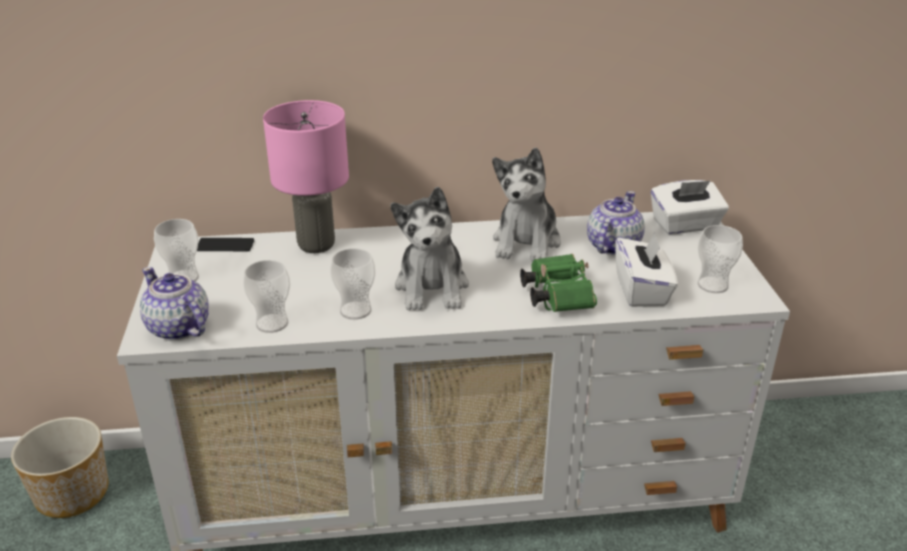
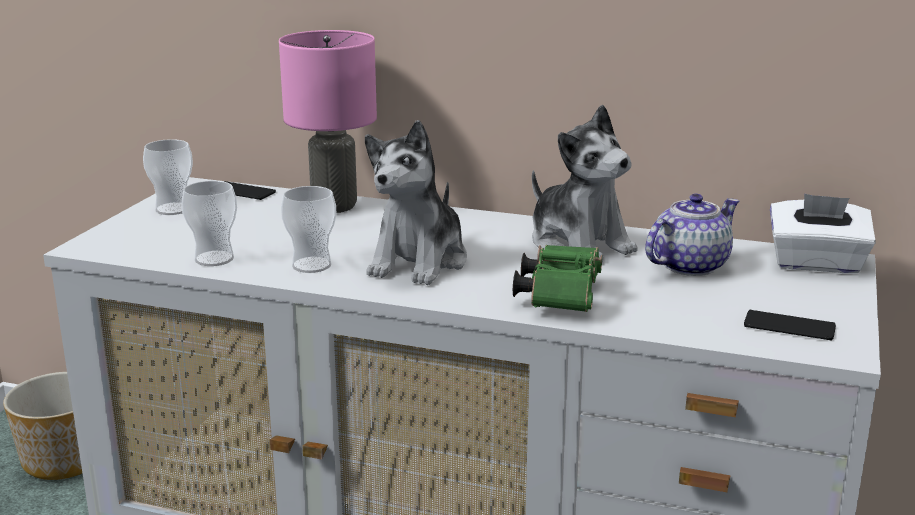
camera: 25 degrees right, 10 degrees down
teapot [140,267,209,341] -> none
plush toy [492,147,561,262] -> plush toy turned 75 degrees counterclockwise [532,105,638,262]
white tissue box [615,232,678,307] -> none
cup [697,225,743,293] -> phone [744,310,836,340]

